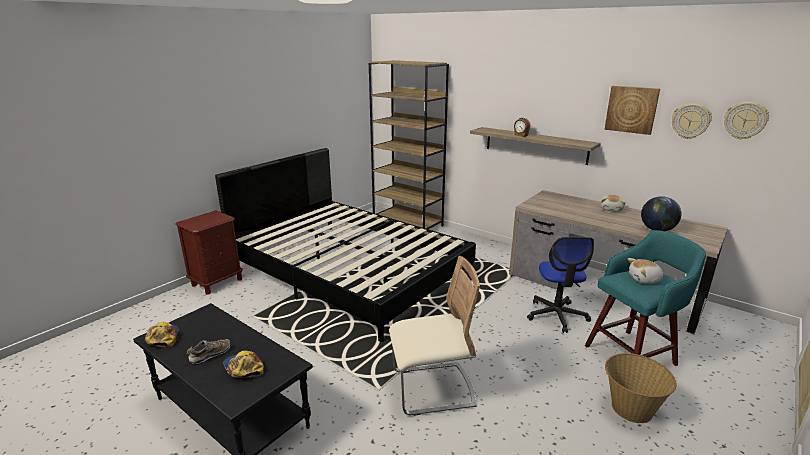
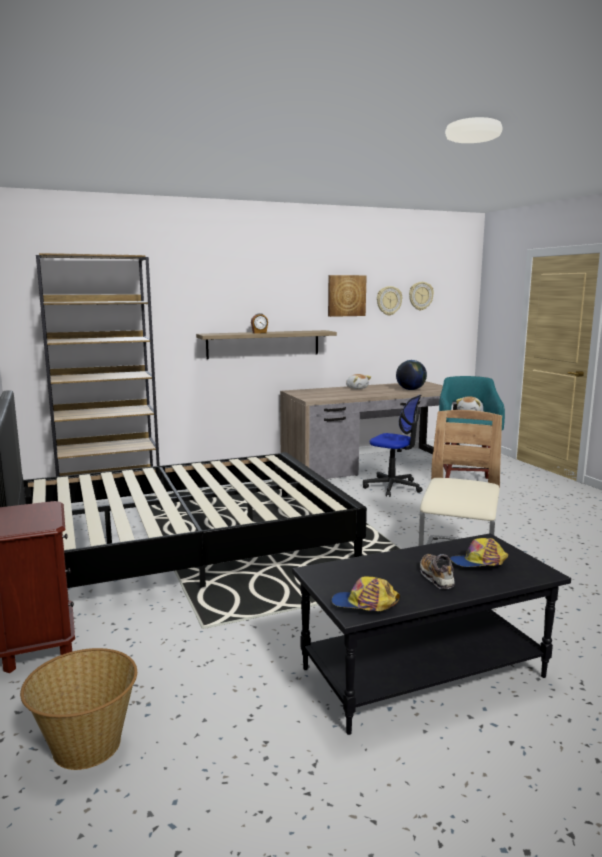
camera: 60 degrees left, 10 degrees down
basket [605,353,677,423] -> basket moved to [20,648,137,770]

